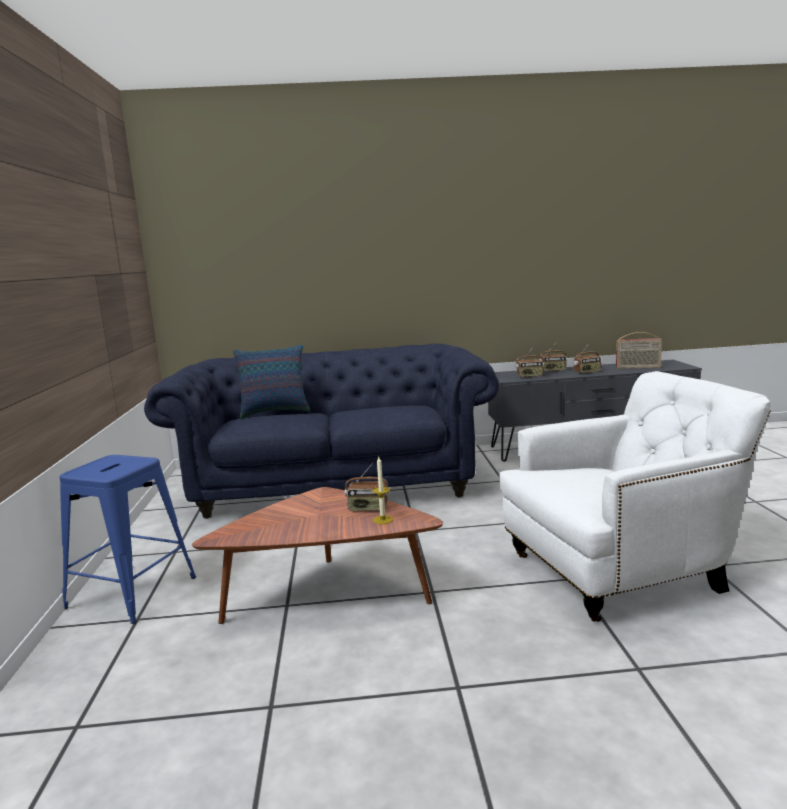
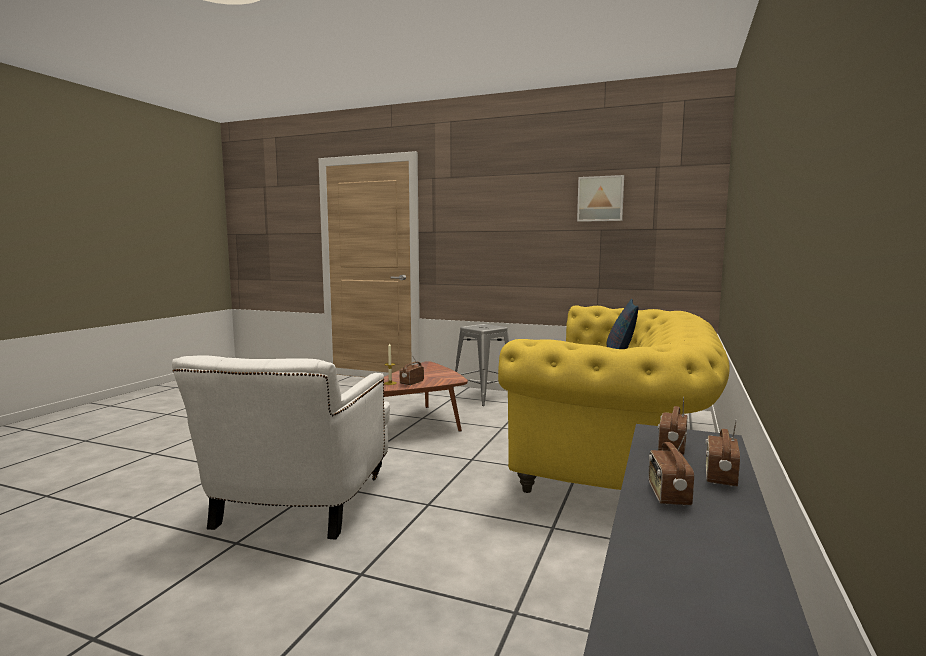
camera: 115 degrees right, 5 degrees down
blue stool [59,455,196,624] -> grey stool [453,324,509,406]
blue sofa [144,344,499,519] -> yellow sofa [498,305,730,493]
radio [616,332,662,369] -> none
none -> picture [577,175,624,222]

